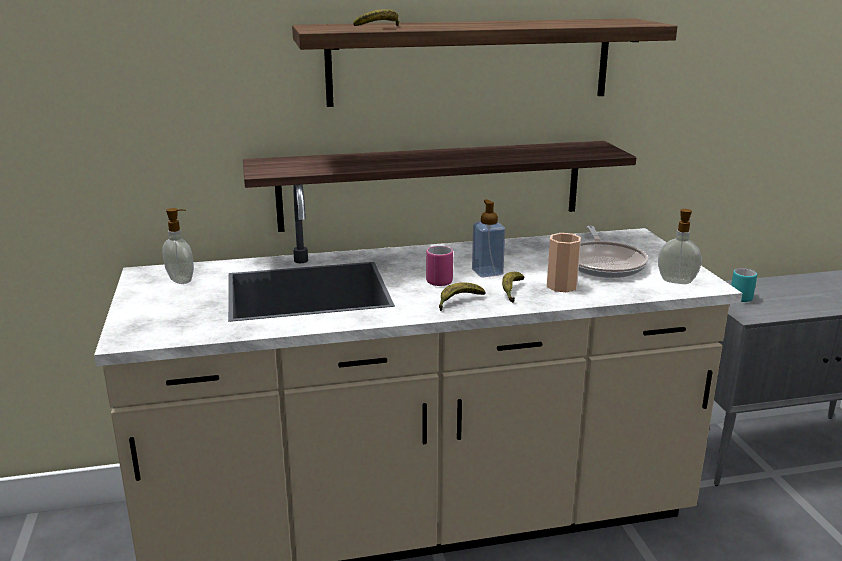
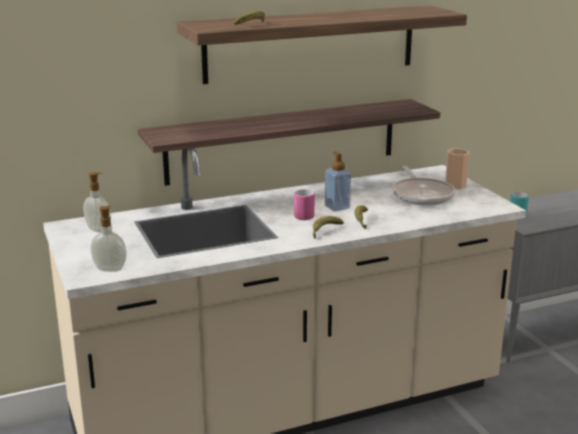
camera: 10 degrees left, 0 degrees up
cup [547,233,581,292] -> cup moved to [445,148,469,189]
soap dispenser [658,209,701,284] -> soap dispenser moved to [91,206,127,272]

